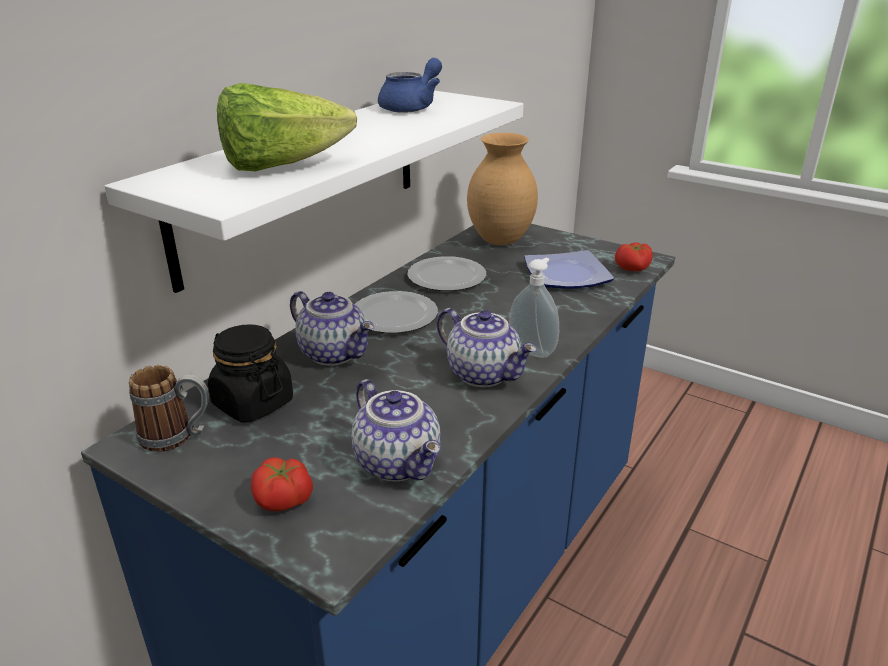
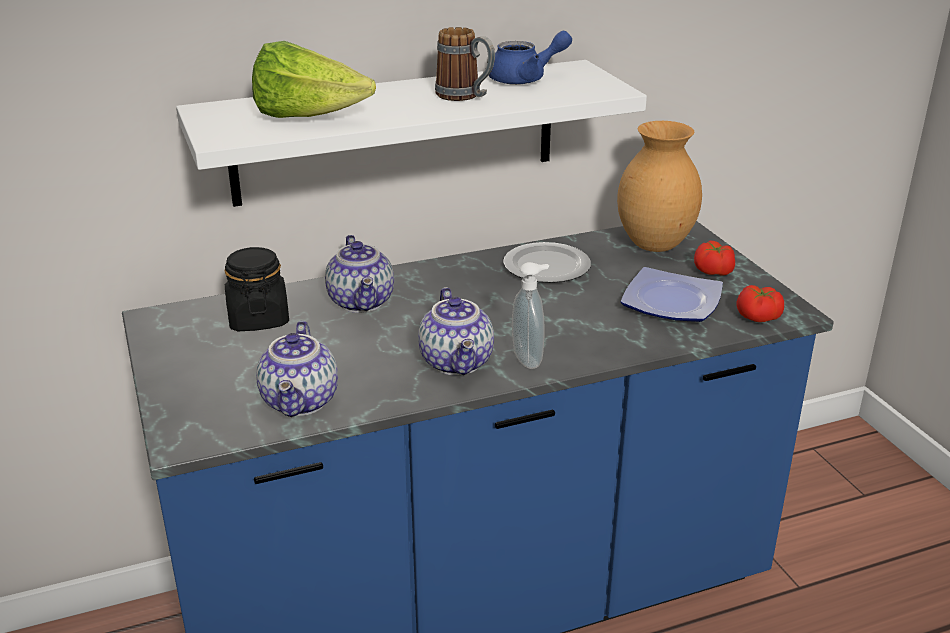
camera: 35 degrees right, 0 degrees up
mug [129,365,209,452] -> mug moved to [435,27,495,101]
tomato [251,457,313,511] -> tomato moved to [694,241,735,275]
plate [355,291,438,333] -> none

